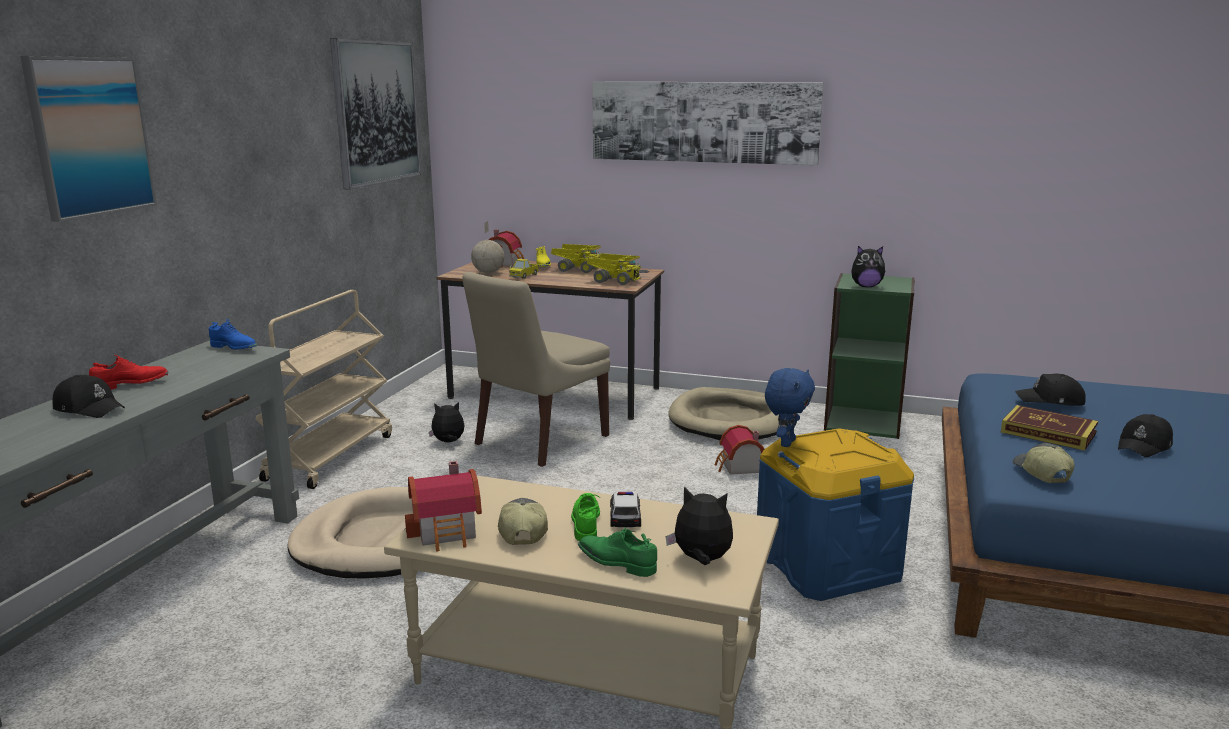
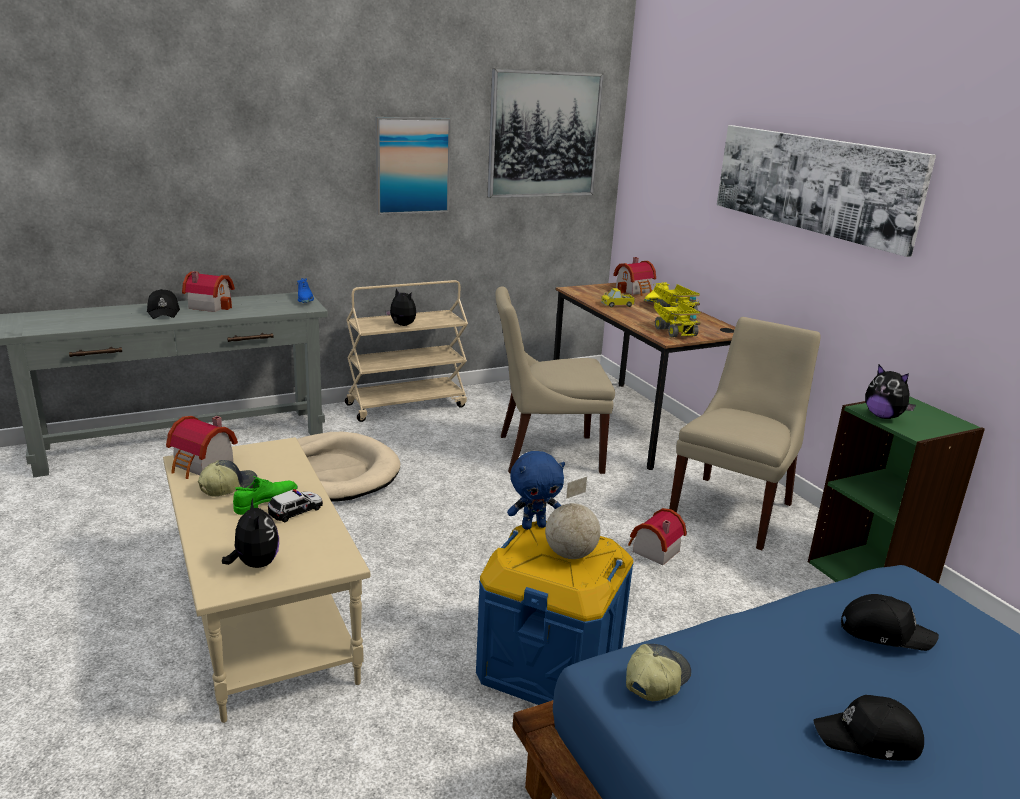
camera: 45 degrees right, 5 degrees up
picture [20,56,157,222] -> picture moved to [376,117,451,215]
red shoe [89,355,168,390] -> toy house [182,271,235,312]
plush toy [429,402,465,442] -> plush toy moved to [385,288,416,326]
globe [471,221,504,273] -> globe moved to [545,477,600,559]
green shoe [578,527,657,577] -> none
beige dog bed [668,387,779,440] -> beige chair [669,317,820,550]
book [1001,405,1098,451] -> none
black cap [1015,373,1085,406] -> black cap turned 135 degrees clockwise [841,594,939,651]

